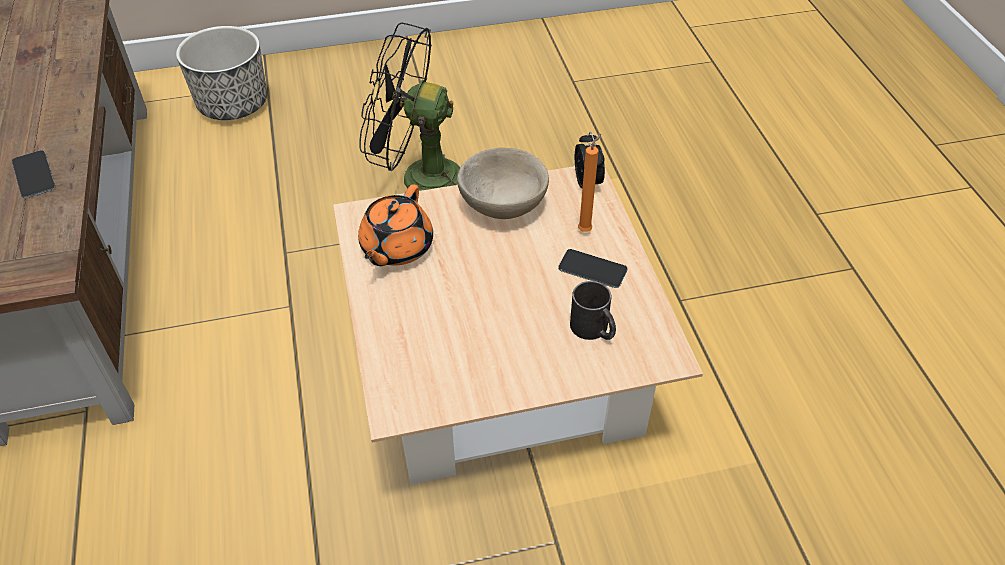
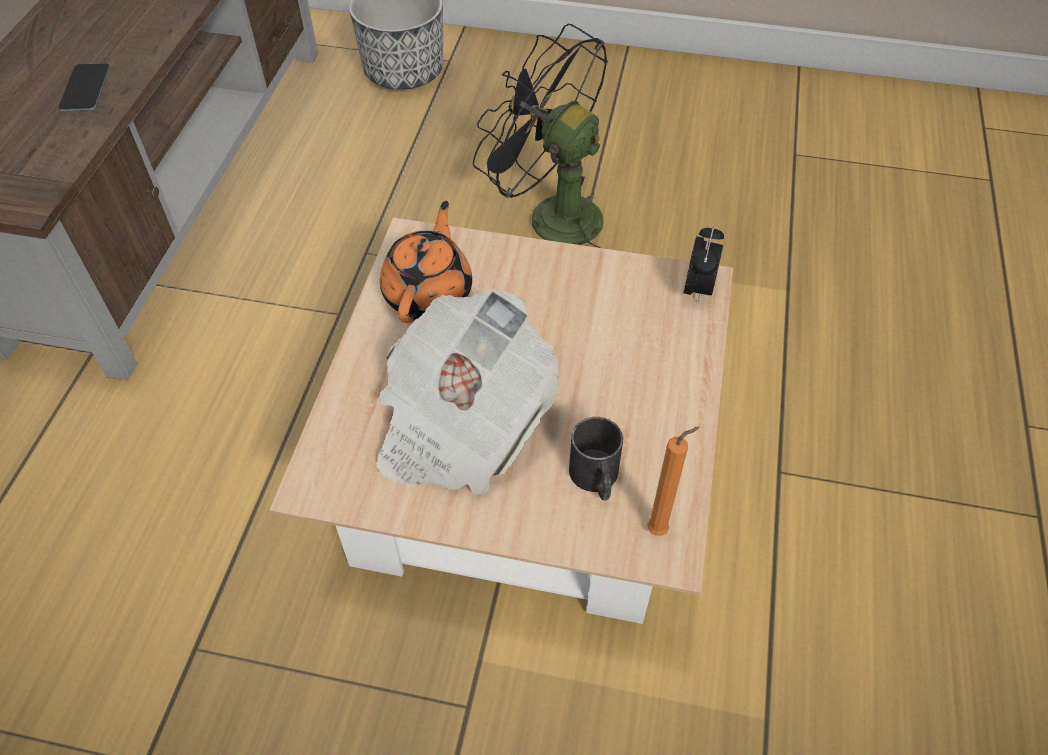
camera: 25 degrees right, 5 degrees up
orange teapot [358,184,433,266] -> orange teapot turned 150 degrees clockwise [380,201,472,323]
beige bowl [457,147,549,219] -> none
phone [558,249,627,288] -> none
orange candle [578,134,602,232] -> orange candle moved to [647,426,700,536]
none -> newspaper [376,289,559,495]

